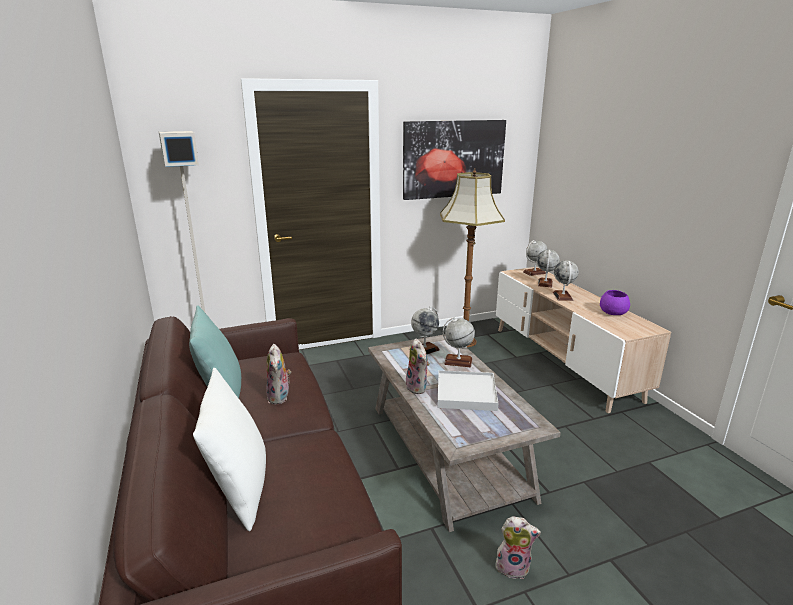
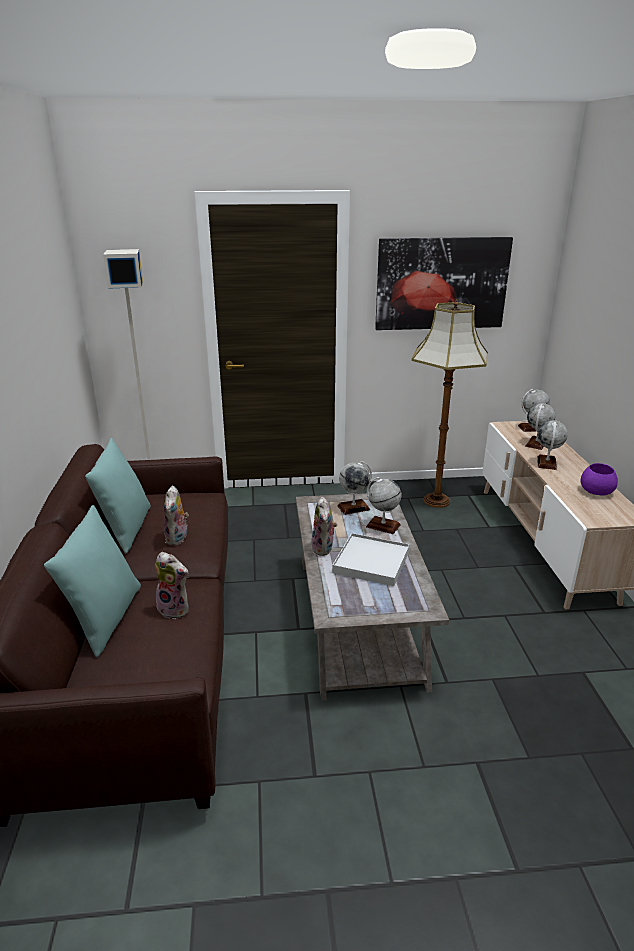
camera: 15 degrees right, 5 degrees up
white pillow [193,368,266,531] -> turquoise pillow [44,505,141,657]
plush toy [495,516,541,579] -> plush toy moved to [155,552,189,619]

